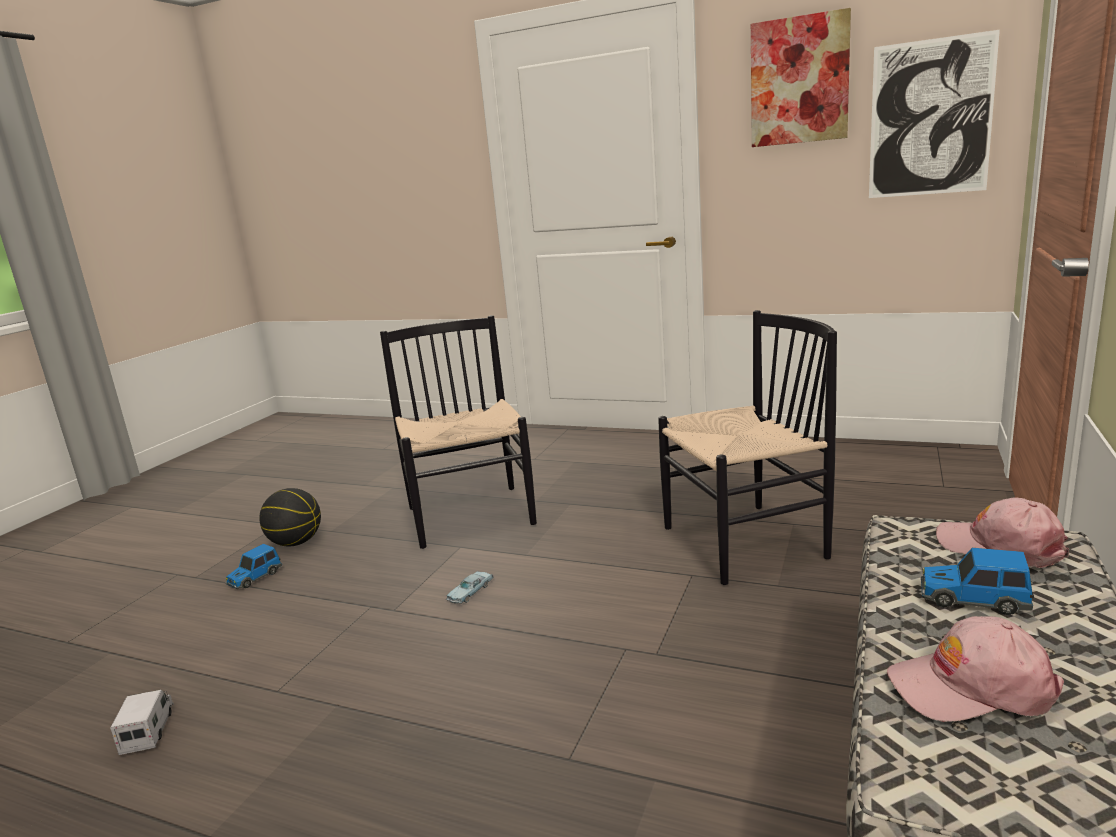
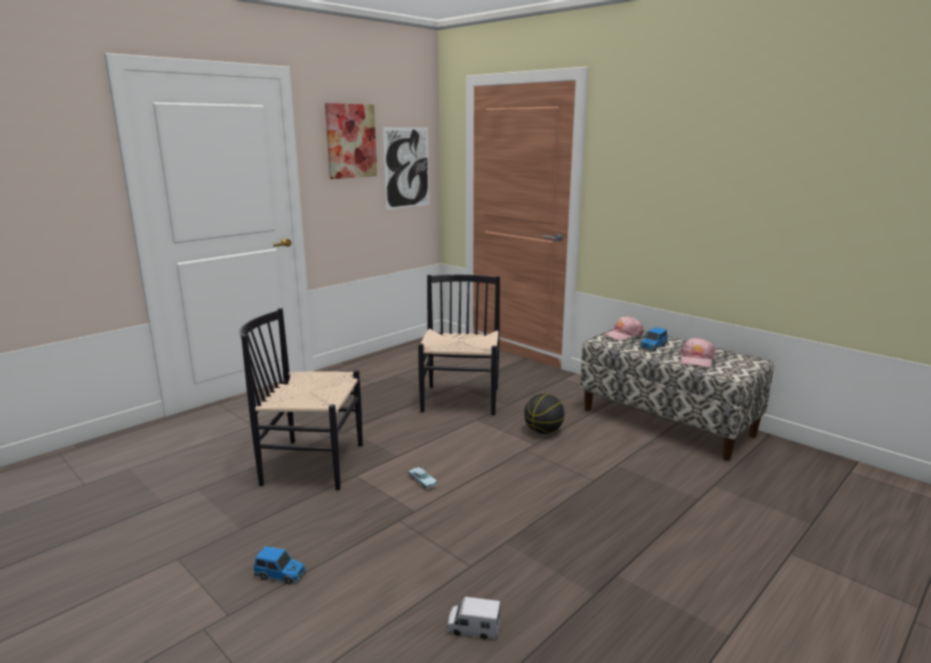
camera: 70 degrees left, 0 degrees up
toy car [226,544,282,589] -> toy car turned 45 degrees counterclockwise [253,546,307,585]
basketball [259,488,321,546] -> basketball moved to [524,394,565,434]

